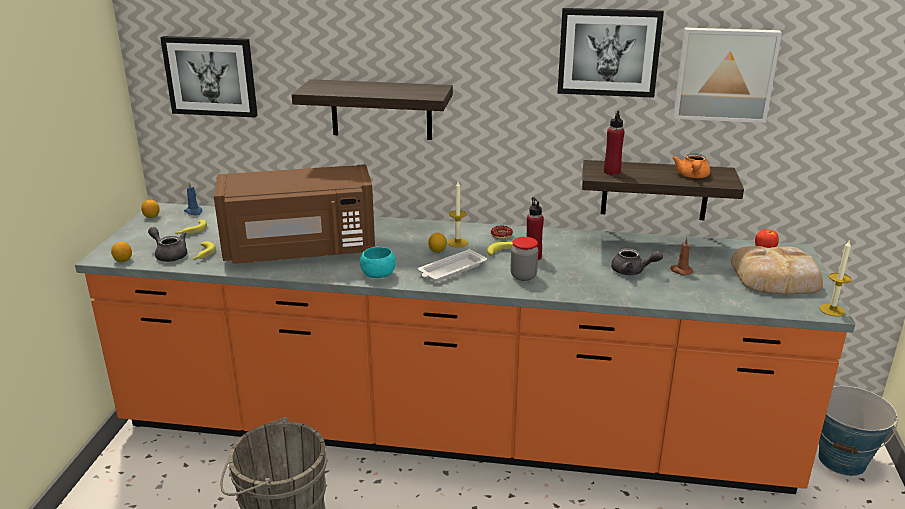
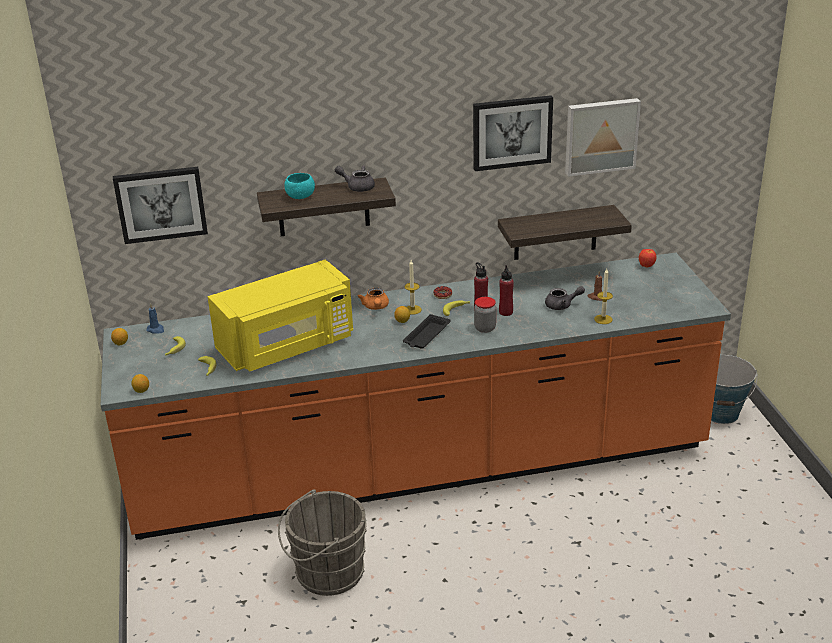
camera: 20 degrees left, 5 degrees up
grey teapot [148,227,187,262] -> grey teapot moved to [335,165,375,192]
brown microwave [214,164,375,264] -> yellow microwave [208,259,353,372]
turquoise bowl [360,247,396,278] -> turquoise bowl moved to [284,173,315,199]
white tray [418,249,487,282] -> black tray [403,314,451,349]
red bottle [604,111,625,175] -> red bottle moved to [499,265,514,316]
orange teapot [672,153,710,178] -> orange teapot moved to [358,288,389,310]
bread [731,246,823,294] -> none
candle [820,239,852,317] -> candle moved to [594,269,613,324]

